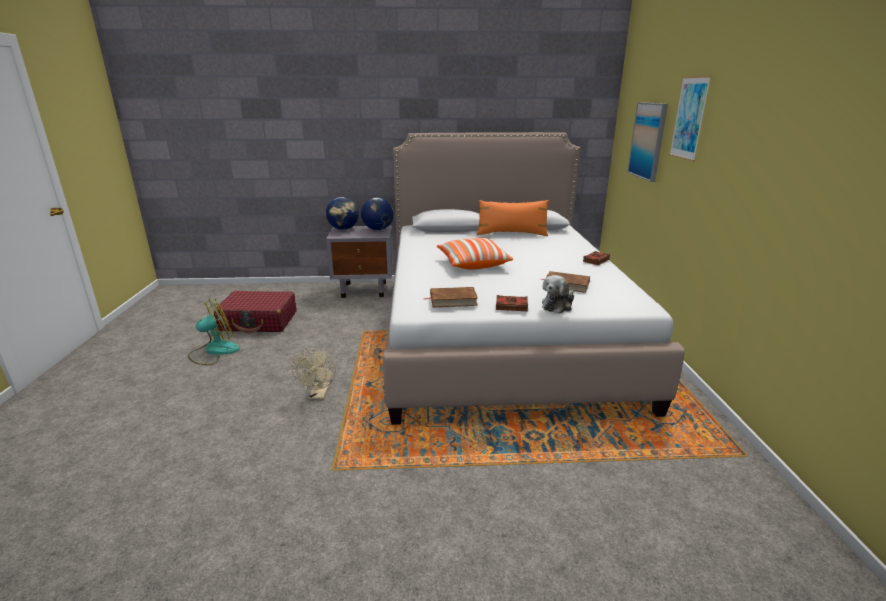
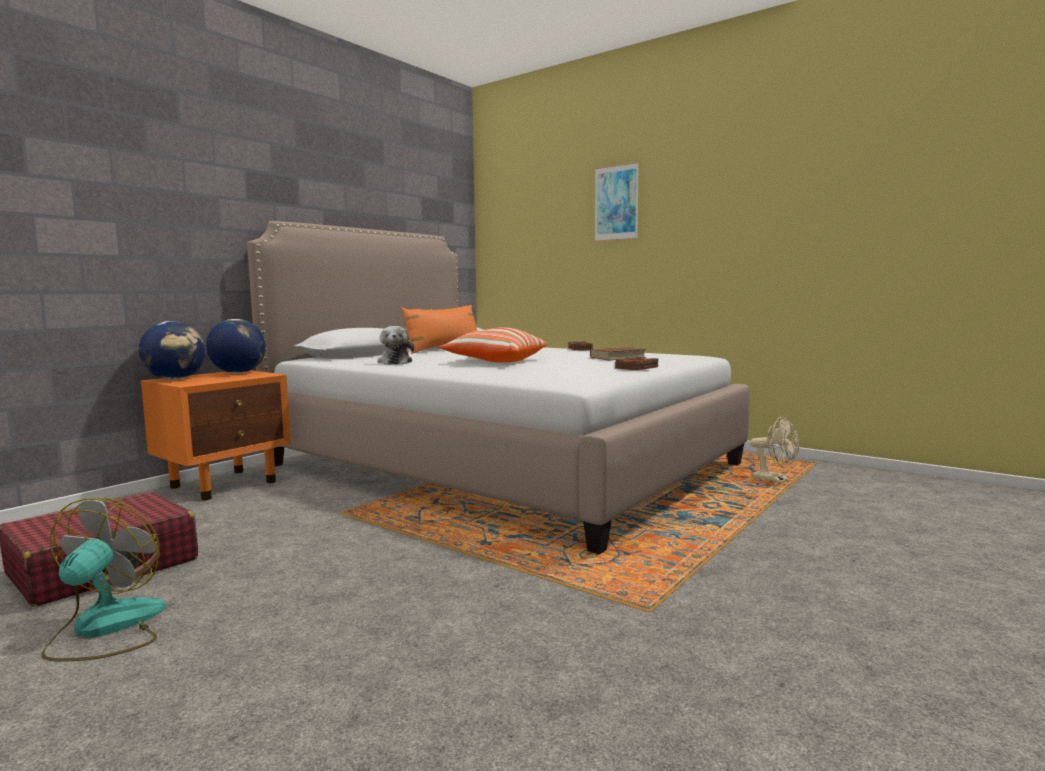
camera: 50 degrees left, 15 degrees down
beige fan [292,348,336,400] -> beige fan moved to [750,417,799,483]
grey nightstand [326,226,394,298] -> orange nightstand [141,370,291,500]
brown book [423,287,478,307] -> none
plush toy [542,275,574,314] -> plush toy moved to [377,326,415,364]
picture [627,102,668,182] -> none

